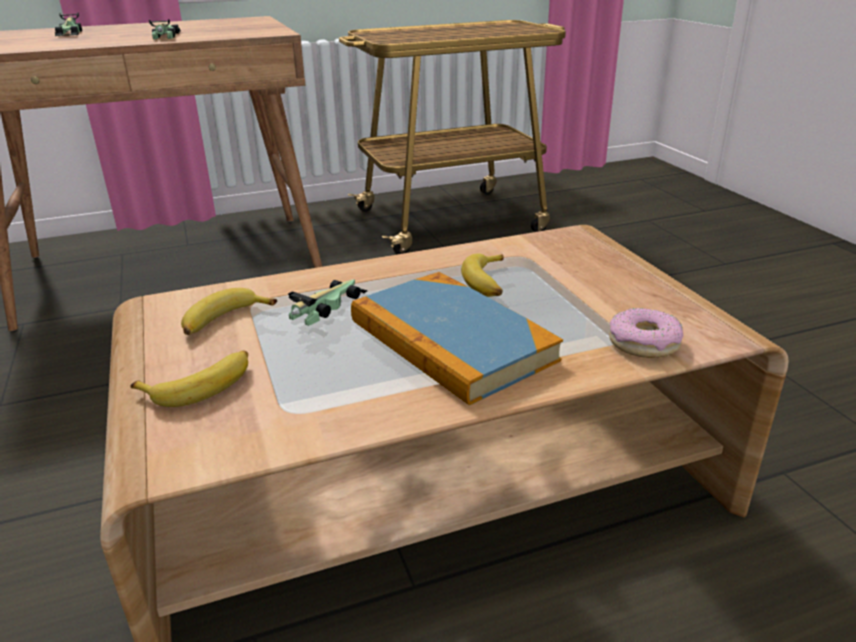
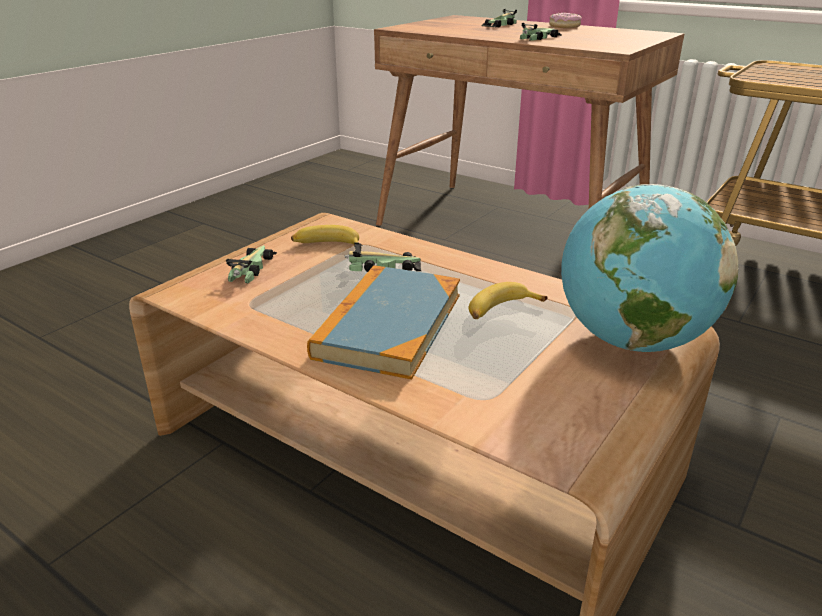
camera: 55 degrees right, 0 degrees up
banana [130,350,248,407] -> toy car [226,245,277,283]
donut [609,308,683,358] -> donut moved to [549,12,582,28]
none -> globe [561,184,738,352]

